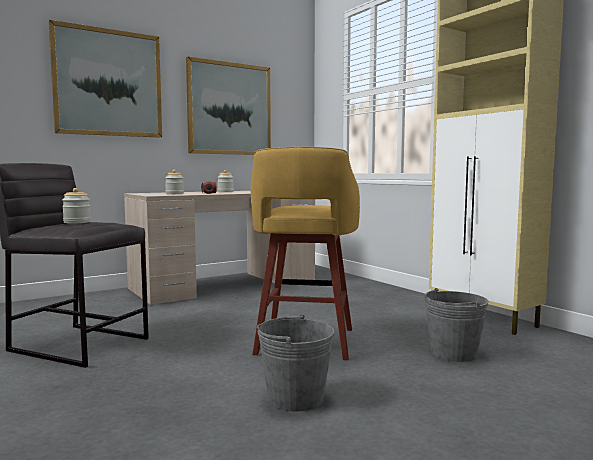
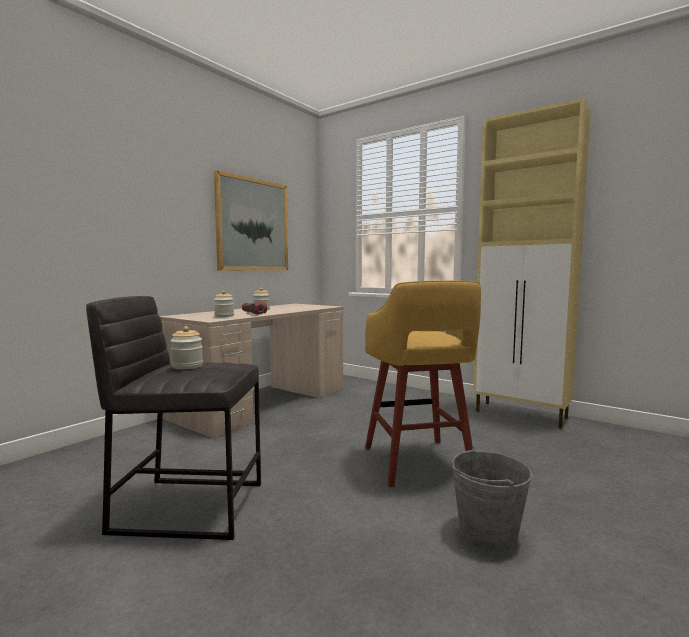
camera: 20 degrees left, 0 degrees up
picture [49,20,162,138] -> none
grey bucket [424,288,489,362] -> none

